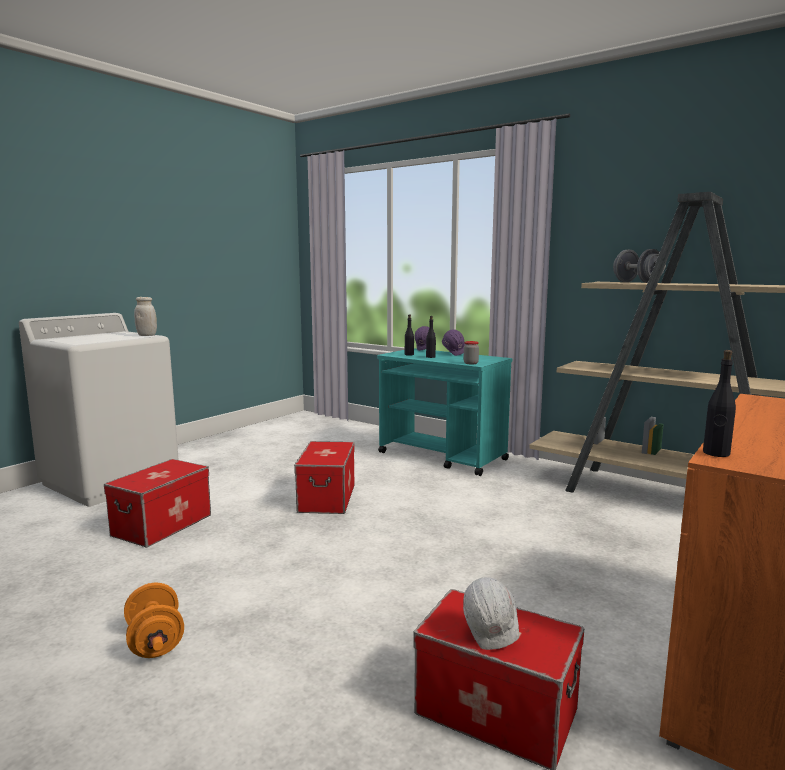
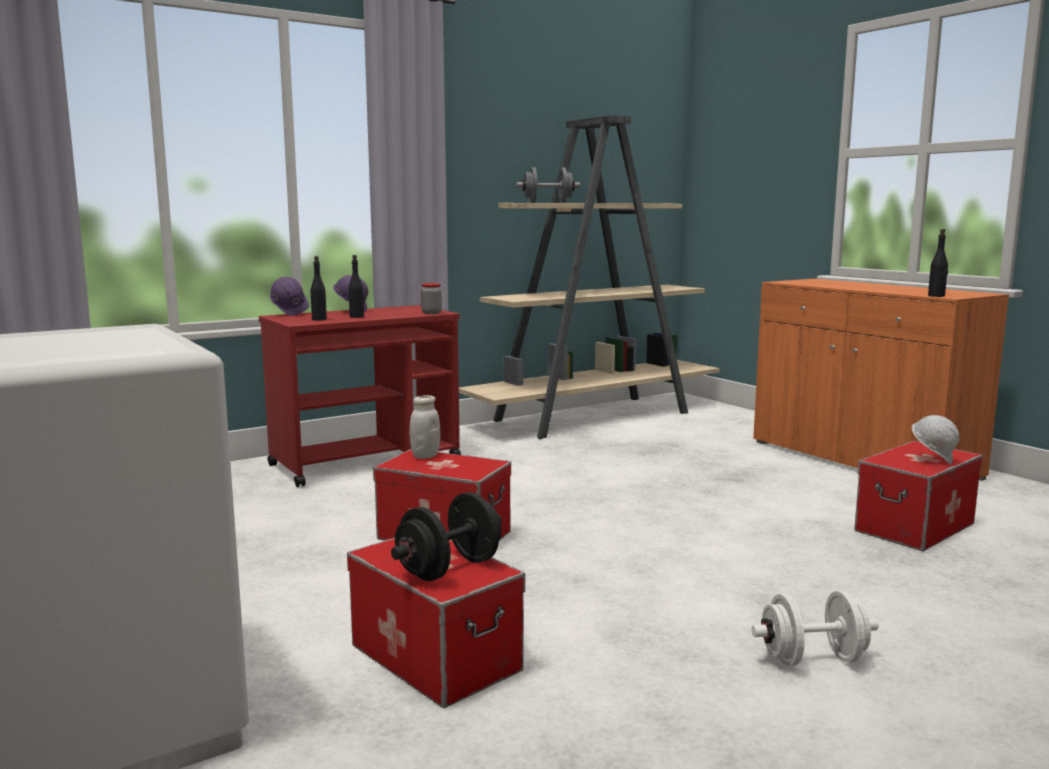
camera: 70 degrees left, 0 degrees up
orange dumbbell [124,583,184,658] -> white dumbbell [752,591,878,666]
white jar [134,297,157,336] -> white jar moved to [409,395,440,459]
turquoise cart [377,348,512,476] -> red cart [259,305,461,487]
none -> black dumbbell [391,492,502,581]

